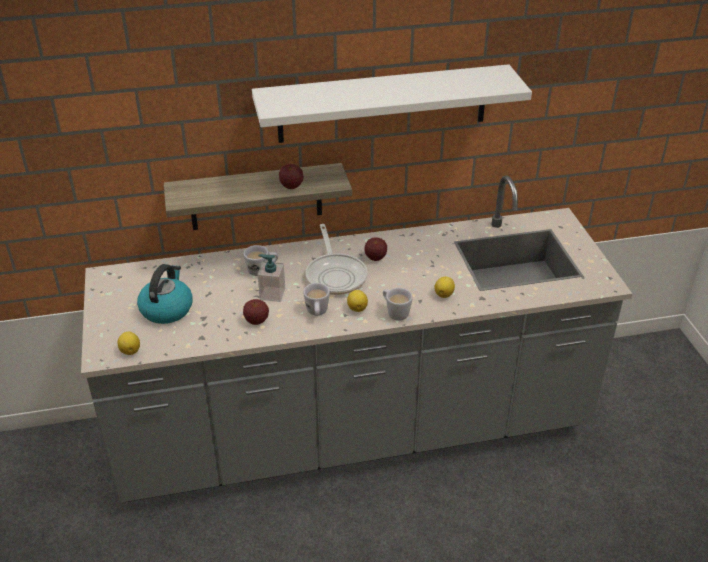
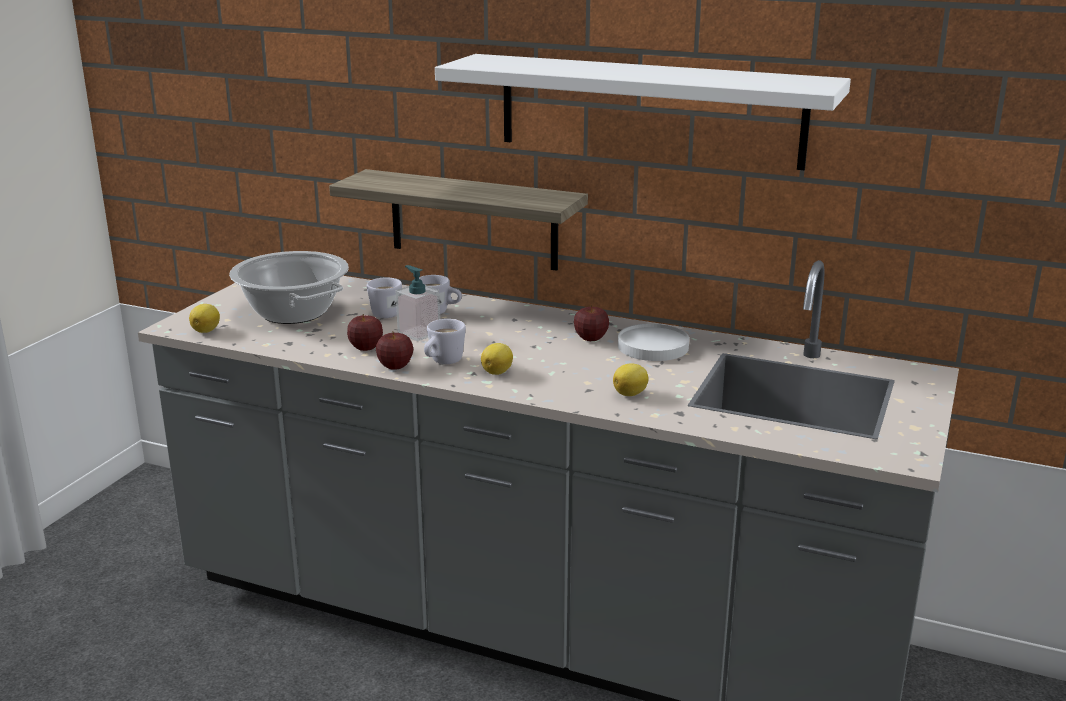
camera: 35 degrees right, 15 degrees down
kettle [137,264,193,324] -> cooking pot [229,251,349,324]
apple [279,164,304,189] -> apple moved to [376,331,413,370]
frying pan [306,224,368,295] -> none
white mug [383,288,413,321] -> white mug moved to [367,278,402,318]
none -> white plate [618,324,689,361]

